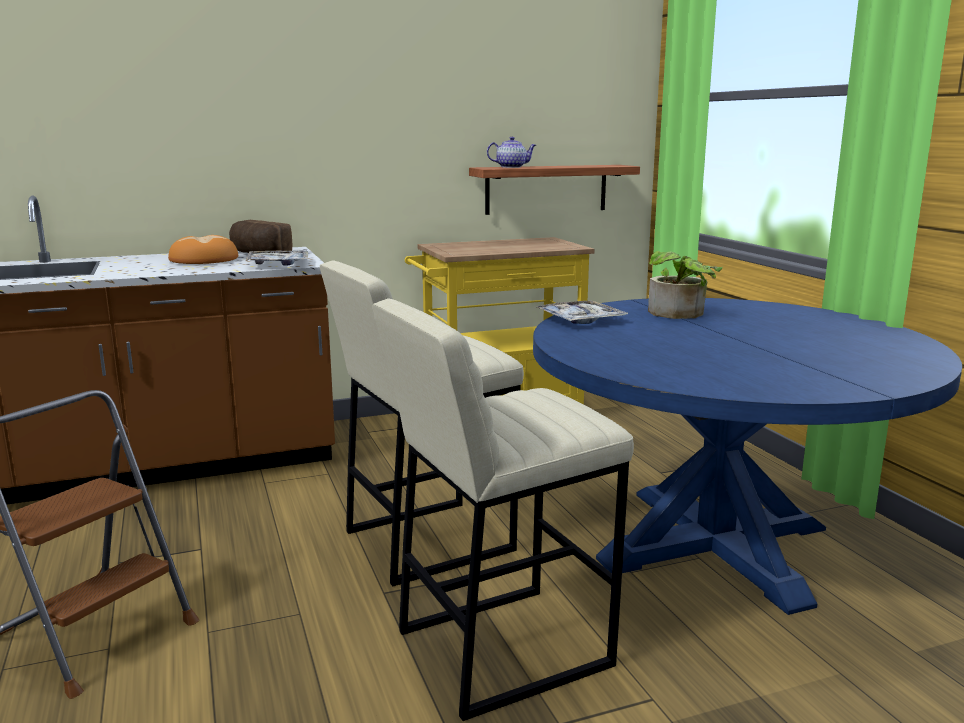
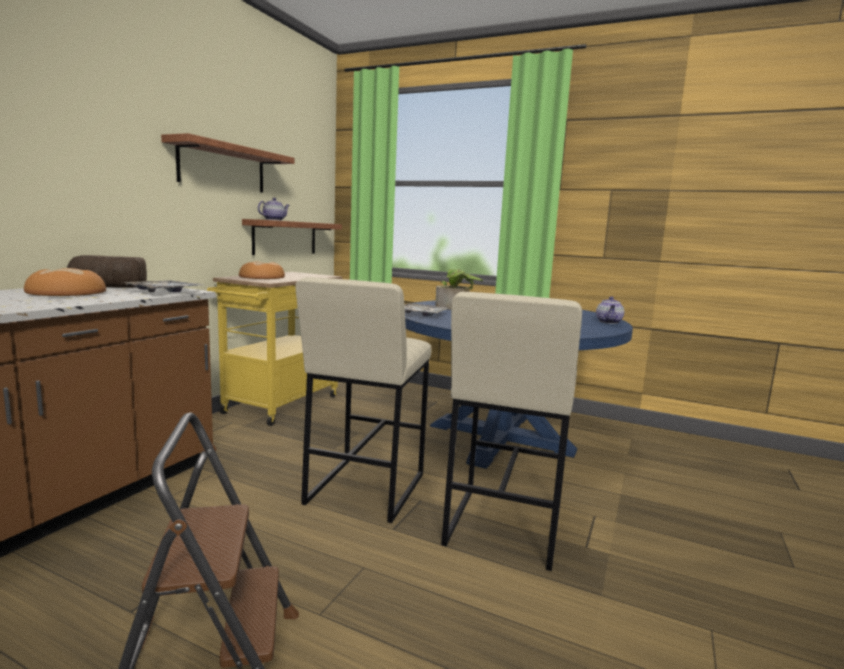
camera: 45 degrees left, 5 degrees down
none -> shelf [161,133,294,193]
none -> bread [239,262,285,279]
none -> teapot [596,296,624,324]

